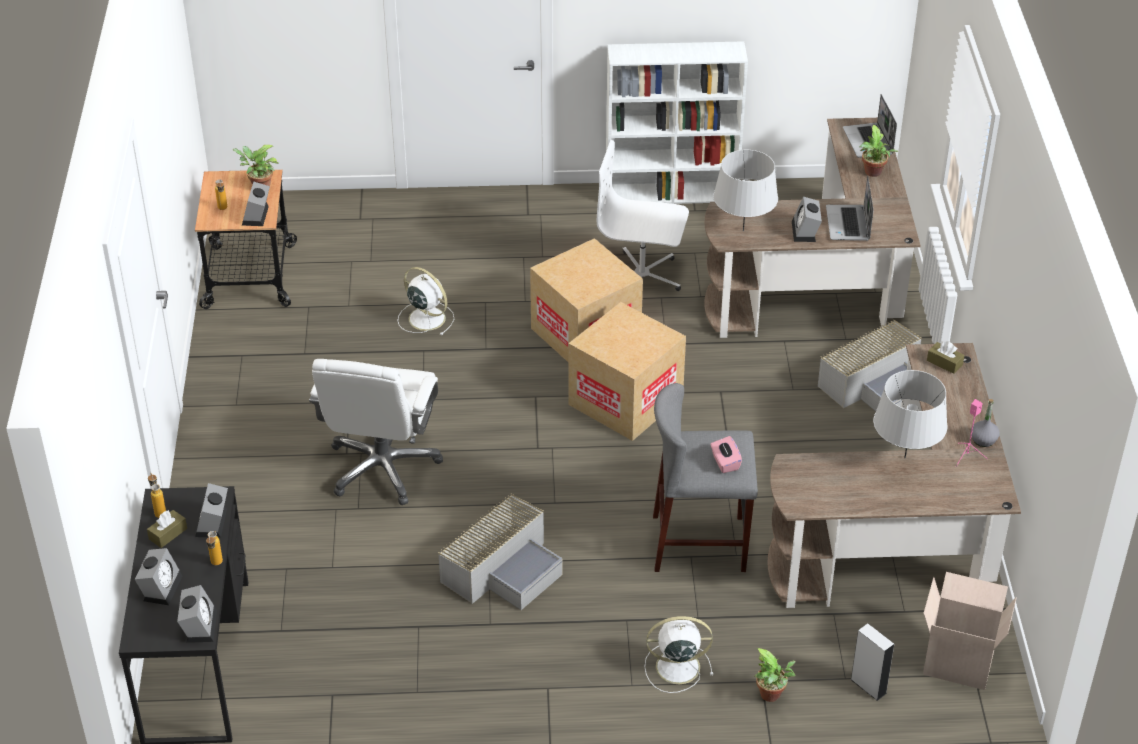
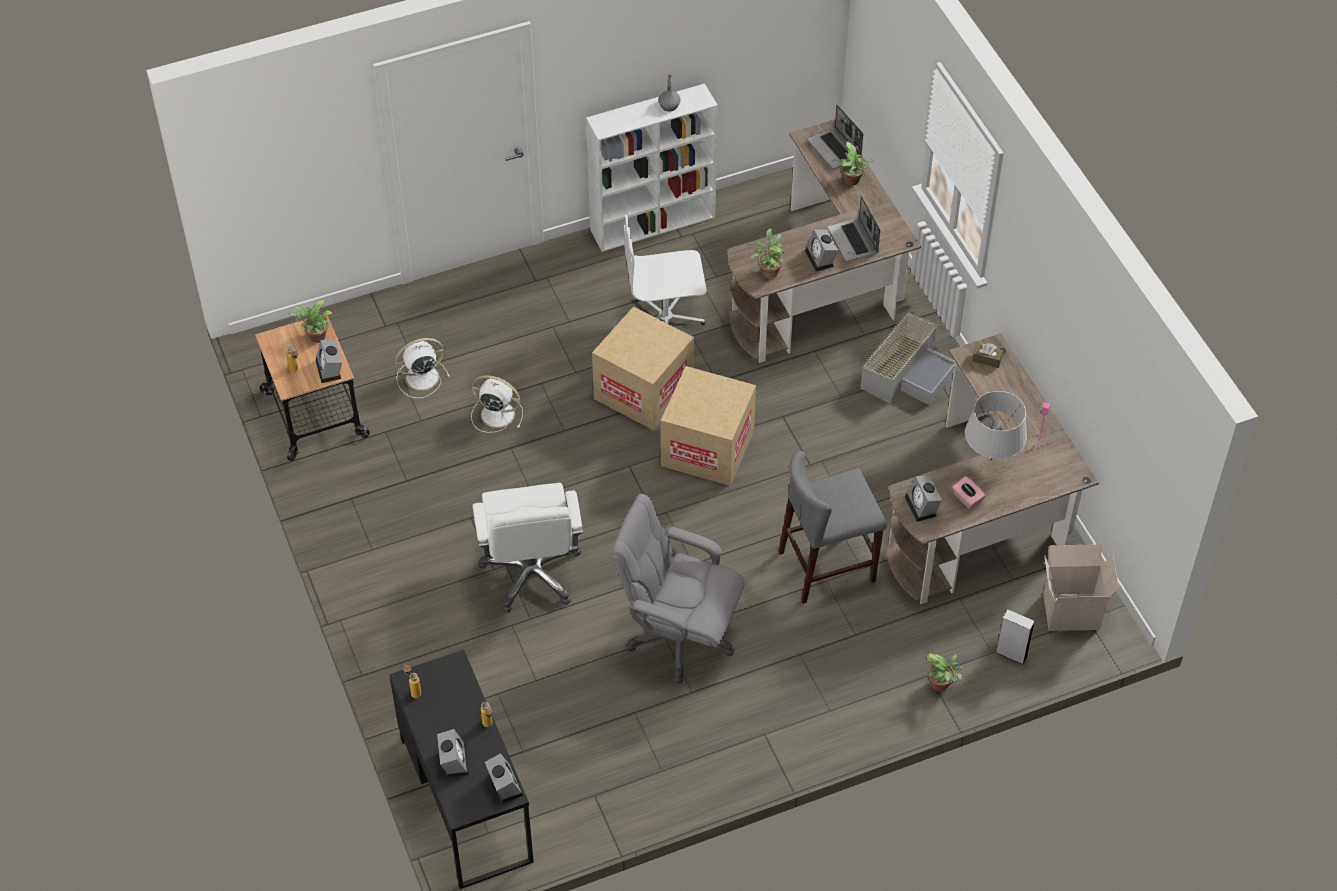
camera: 20 degrees left, 10 degrees up
brown tissue box [147,510,187,548] -> none
alarm clock [195,483,228,538] -> alarm clock moved to [905,476,942,522]
grey storage box [438,493,563,610] -> grey office chair [611,494,745,683]
white fan [644,616,713,693] -> white fan moved to [395,338,450,398]
pink tissue box [710,436,742,473] -> pink tissue box moved to [952,476,985,509]
grey table lamp [713,150,778,231] -> potted plant [751,228,785,279]
grey bottle [971,399,1000,447] -> grey bottle moved to [658,74,681,111]

